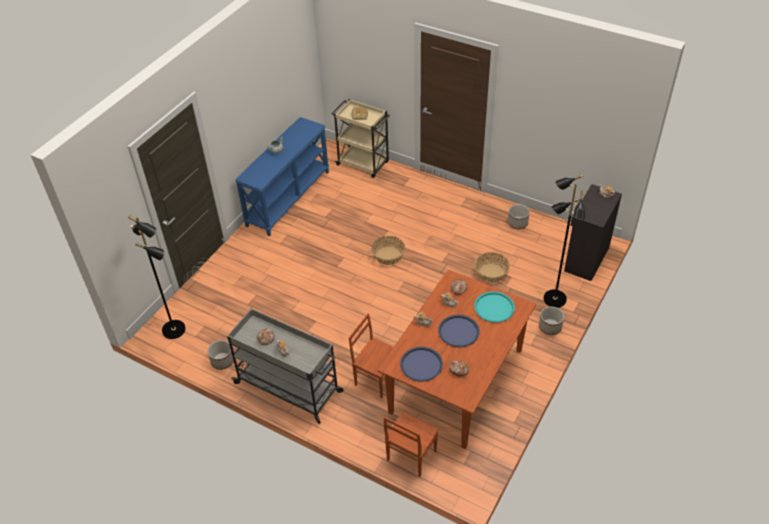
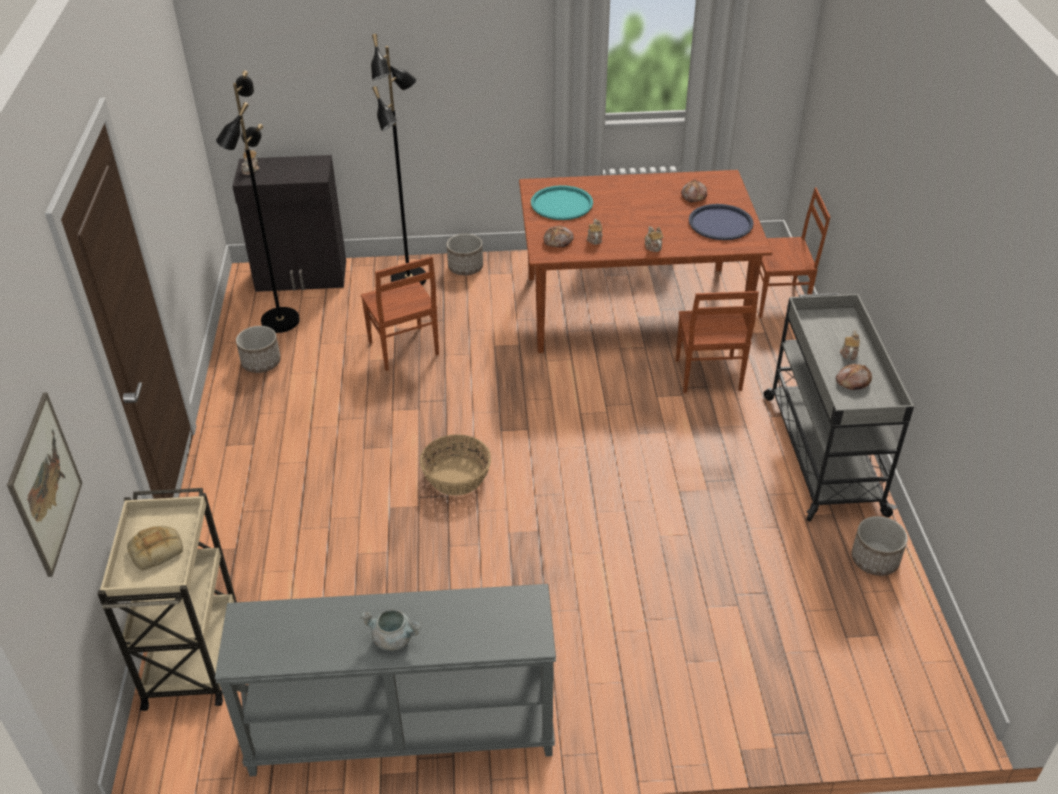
camera: 125 degrees left, 5 degrees down
black floor lamp [128,215,186,339] -> black floor lamp moved to [216,71,300,333]
blue console table [235,117,329,236] -> grey console table [215,584,556,777]
blue tray [438,315,480,347] -> none
basket [475,252,510,283] -> brown chair [361,256,439,371]
none -> picture [7,393,82,577]

